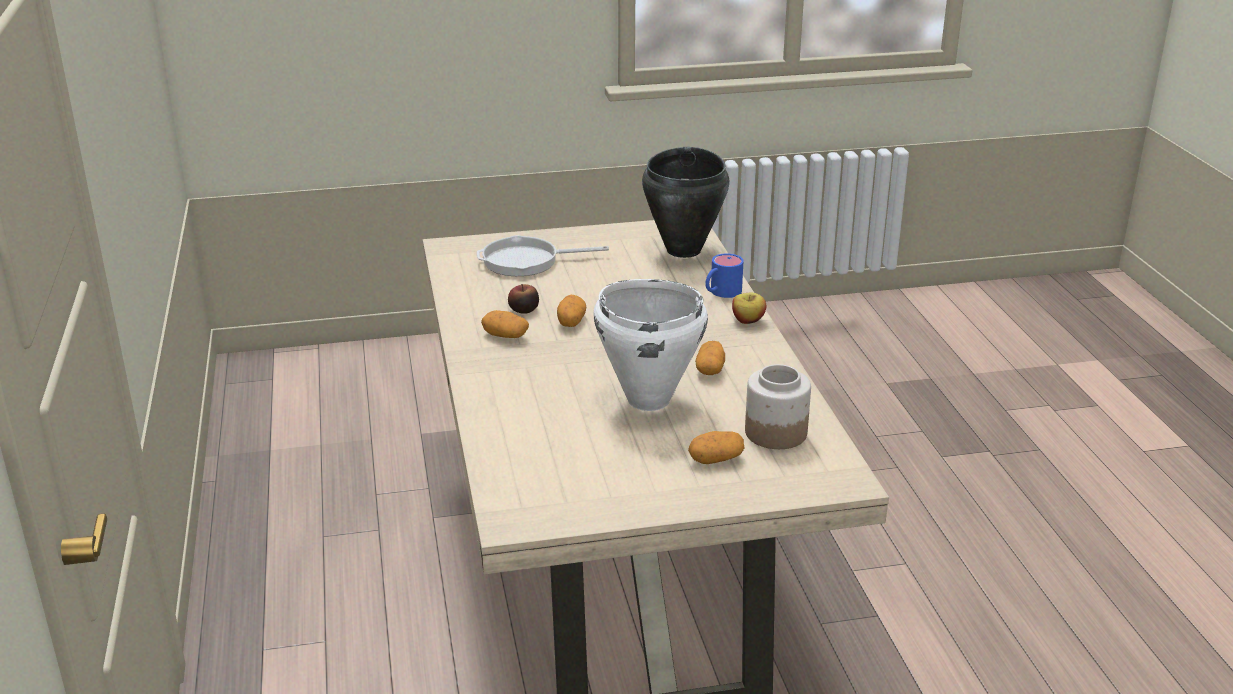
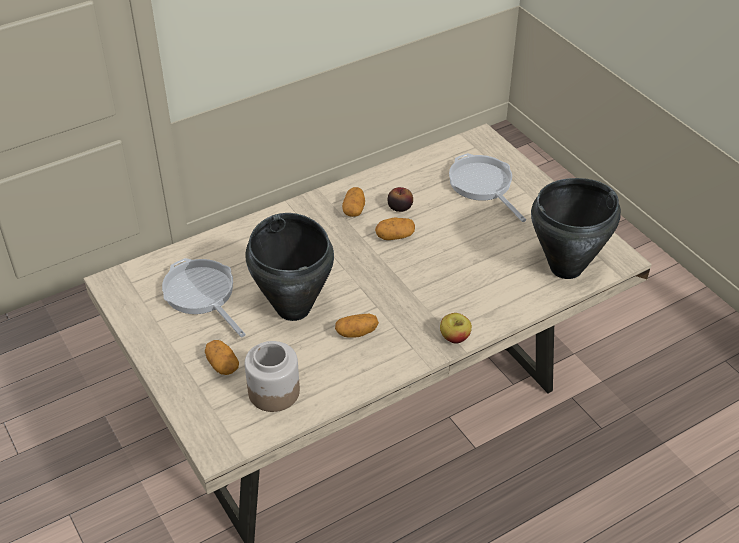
camera: 70 degrees right, 15 degrees up
white cooking pot [593,279,708,411] -> black cooking pot [245,213,334,321]
blue mug [705,254,743,298] -> none
none -> frying pan [162,258,246,337]

